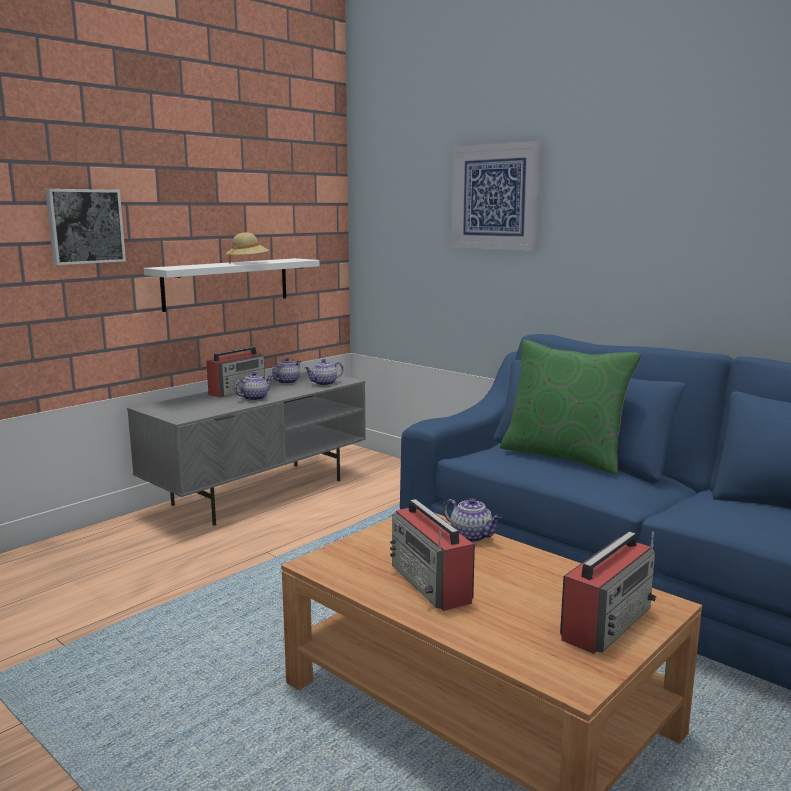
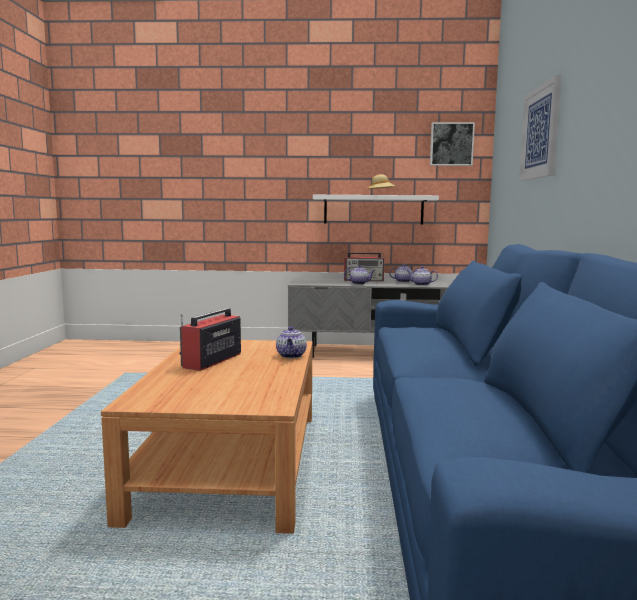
camera: 50 degrees right, 5 degrees down
picture [45,189,126,265] -> picture moved to [430,122,475,166]
green pillow [500,340,641,474] -> none
radio [560,531,656,654] -> none

